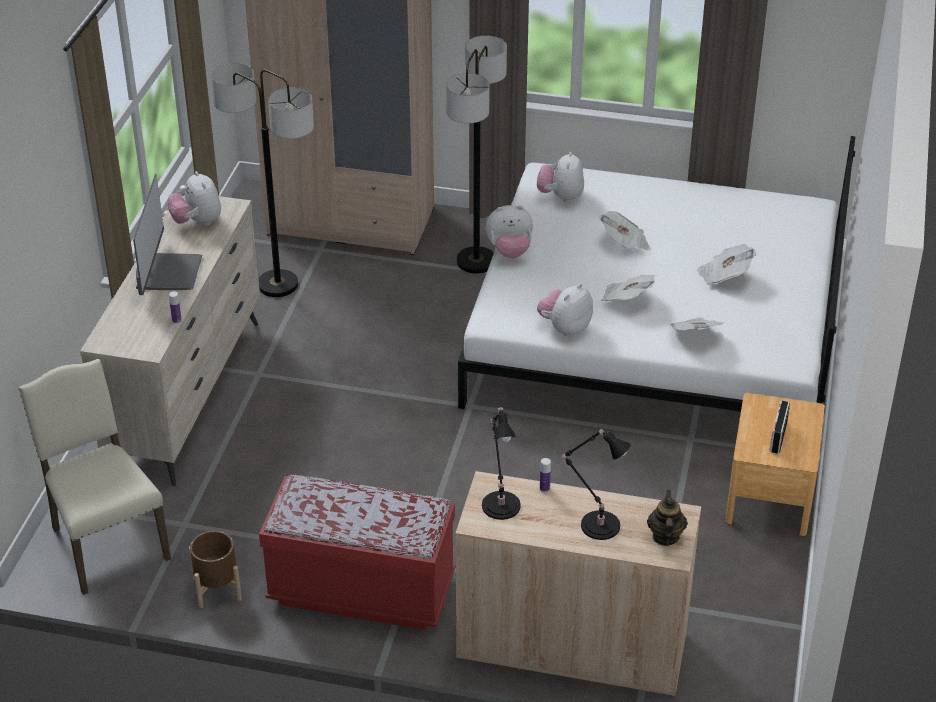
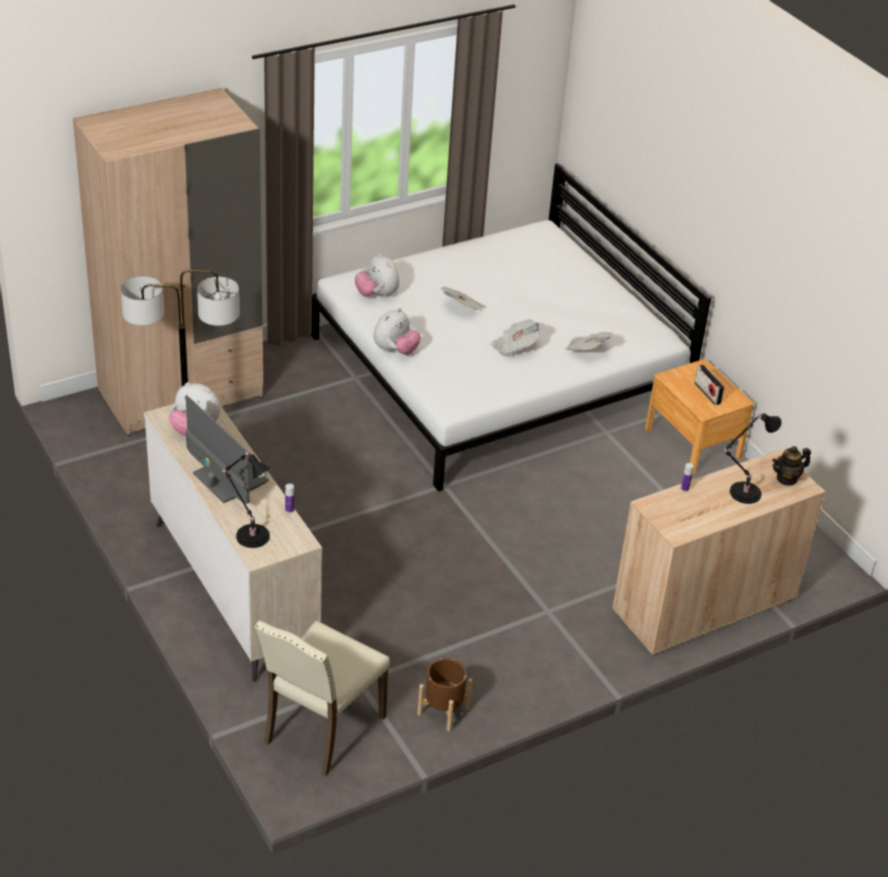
camera: 45 degrees left, 0 degrees up
beige chair [19,359,171,595] -> beige chair turned 75 degrees counterclockwise [255,620,390,776]
red bench [259,474,455,630] -> none
floor lamp [446,36,507,274] -> none
black table lamp [482,407,521,520] -> black table lamp moved to [221,451,270,548]
plush toy [537,284,593,337] -> none
teapot [647,490,688,546] -> teapot turned 75 degrees counterclockwise [772,446,811,485]
newspaper [697,244,756,285] -> none

